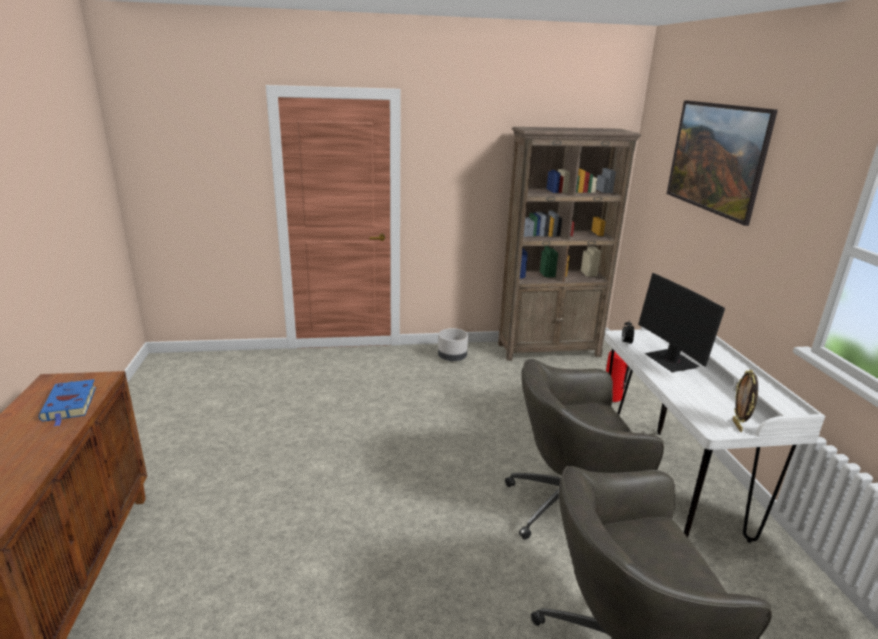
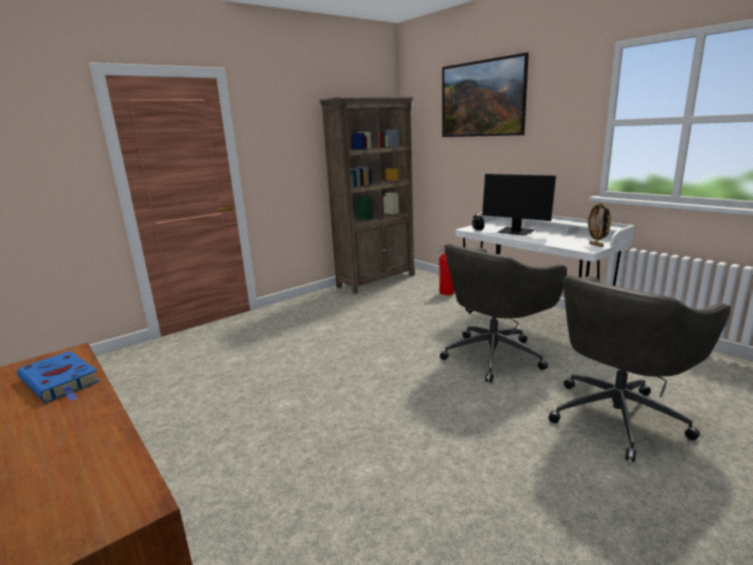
camera: 30 degrees left, 5 degrees down
grey planter [438,328,468,361] -> none

